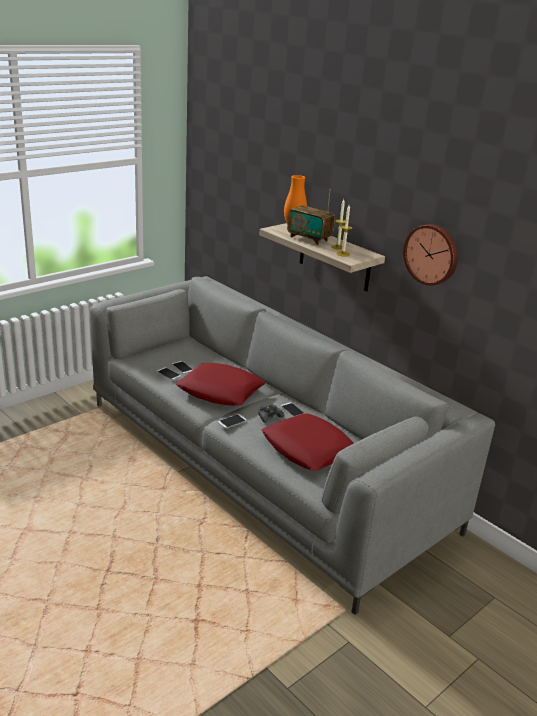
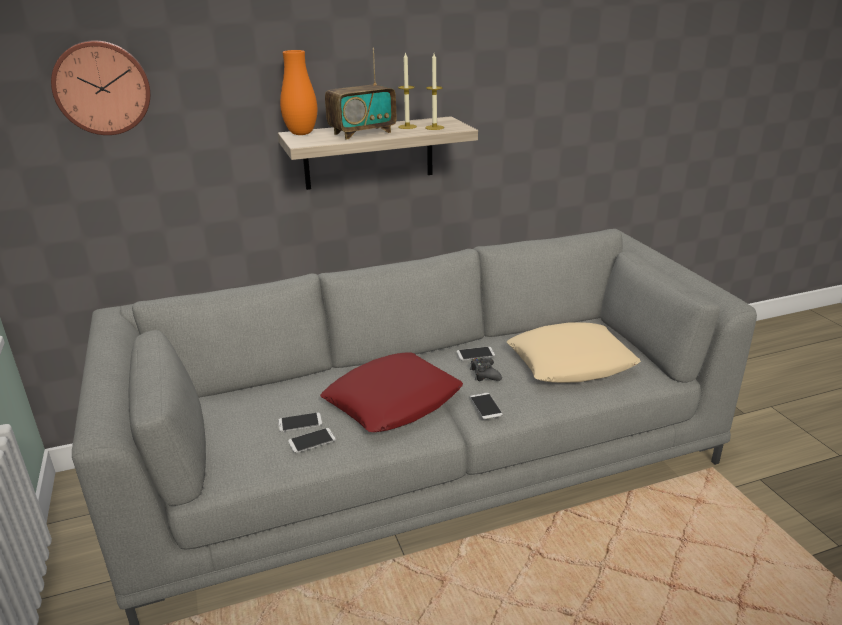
camera: 65 degrees left, 0 degrees up
red pillow [262,413,354,471] -> beige pillow [507,322,641,383]
wall clock [403,224,458,286] -> wall clock moved to [51,40,150,135]

